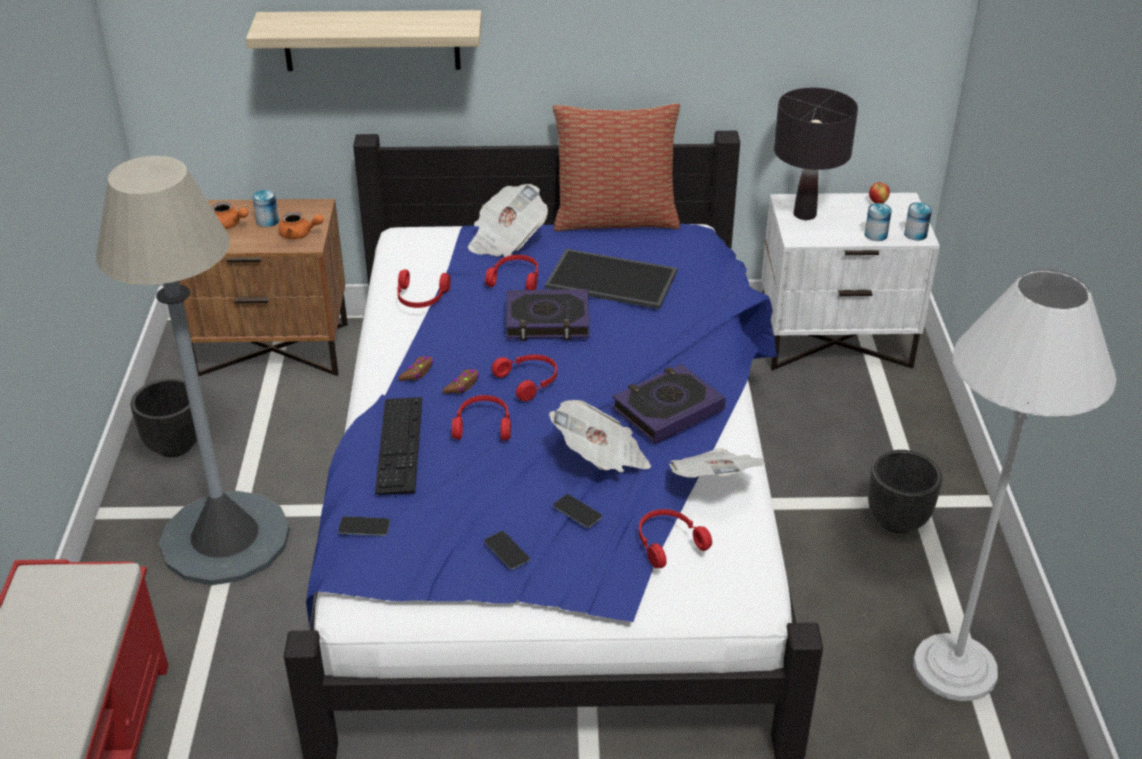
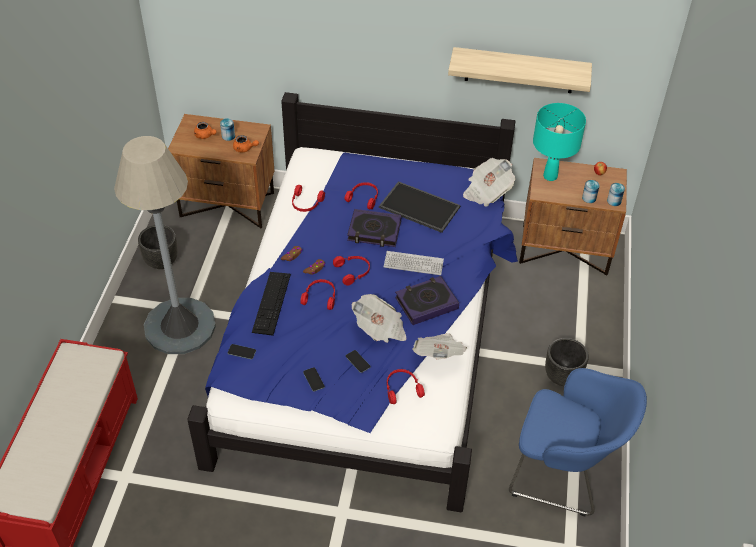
camera: 10 degrees right, 10 degrees up
shelf [246,10,482,71] -> shelf moved to [448,47,592,93]
newspaper [468,184,548,257] -> newspaper moved to [463,158,515,206]
pillow [553,103,680,232] -> none
white nightstand [761,193,940,371] -> brown nightstand [519,158,627,275]
black table lamp [774,88,858,220] -> turquoise table lamp [533,103,586,181]
white floor lamp [913,269,1116,701] -> blue armchair [509,368,647,516]
none -> keyboard [384,251,444,275]

